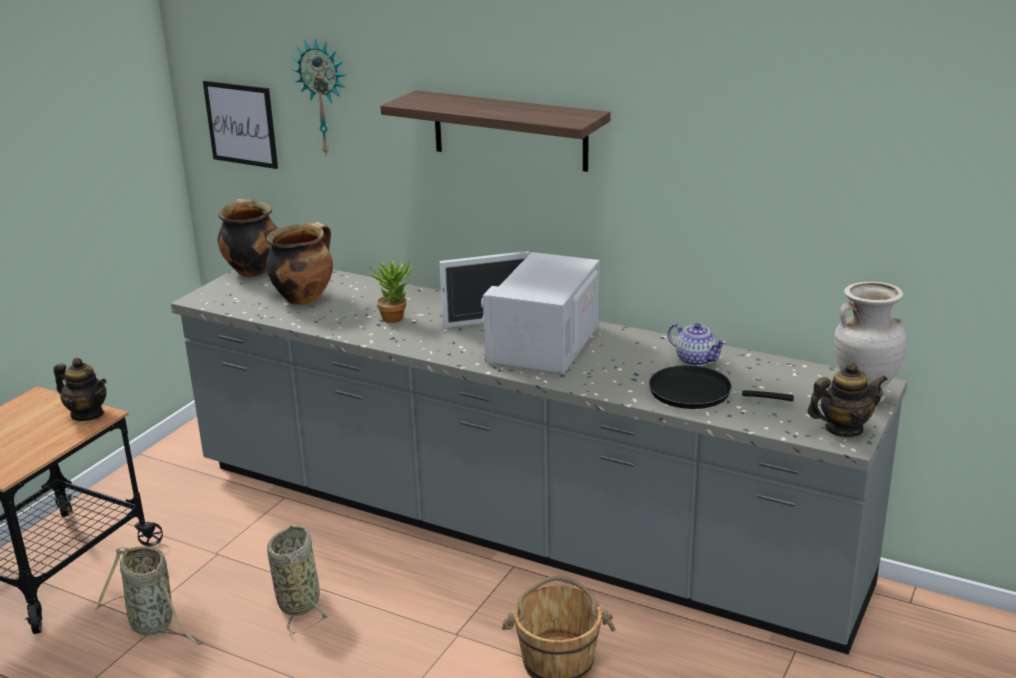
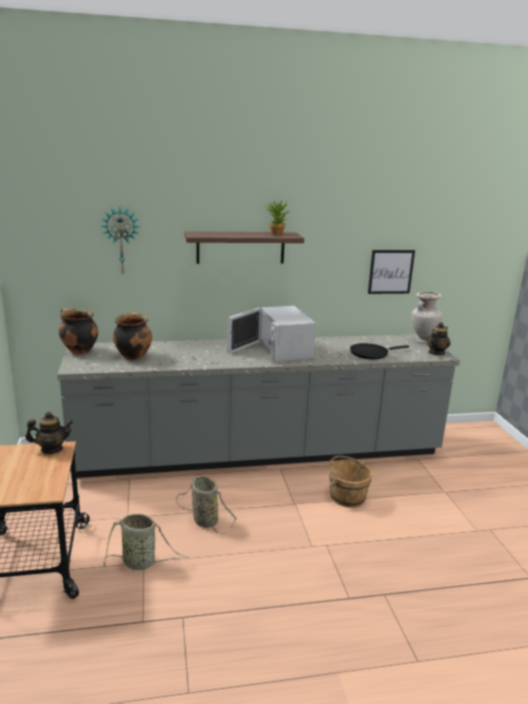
camera: 40 degrees left, 5 degrees down
picture [203,81,278,169] -> picture moved to [368,250,415,294]
potted plant [367,261,413,323] -> potted plant moved to [265,200,289,235]
teapot [668,323,727,366] -> none

